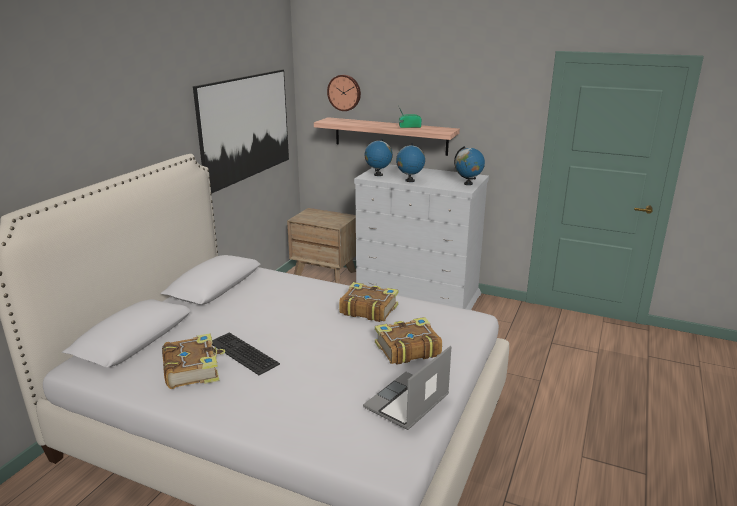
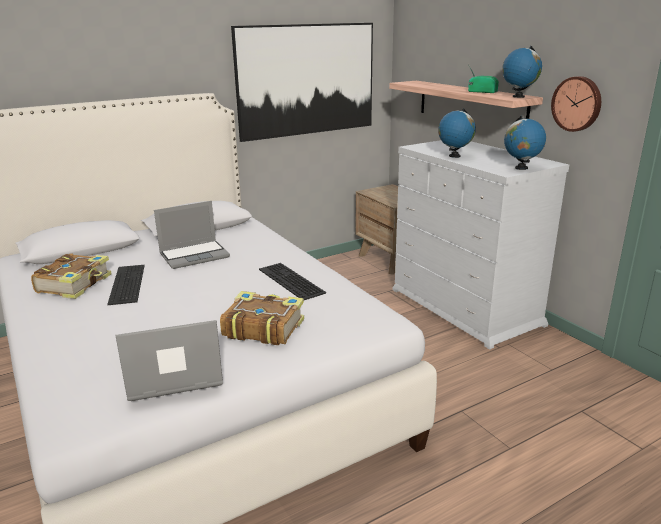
camera: 35 degrees right, 0 degrees up
wall clock [327,75,361,111] -> wall clock moved to [551,76,601,132]
book [339,282,398,322] -> keyboard [259,263,326,300]
globe [365,138,393,176] -> globe moved to [502,46,542,98]
none -> laptop [154,201,230,269]

